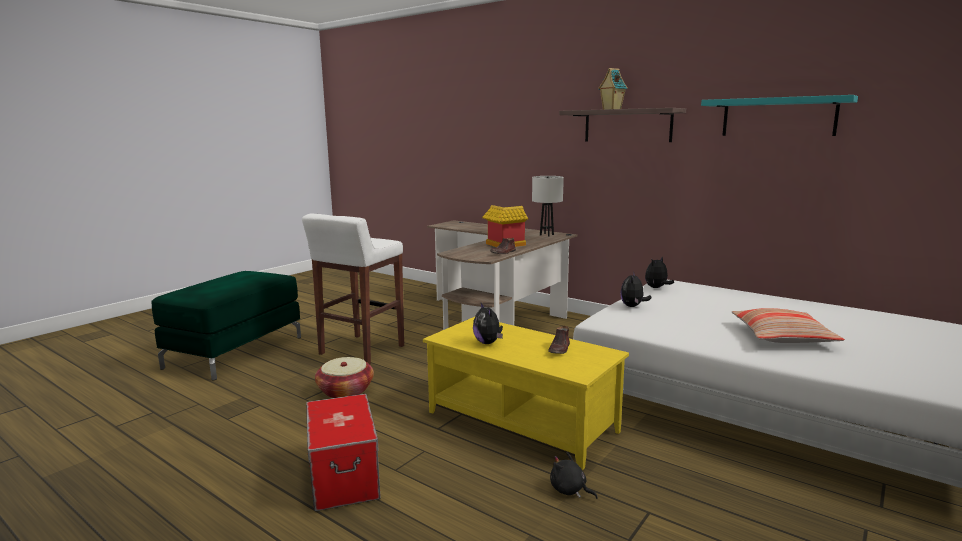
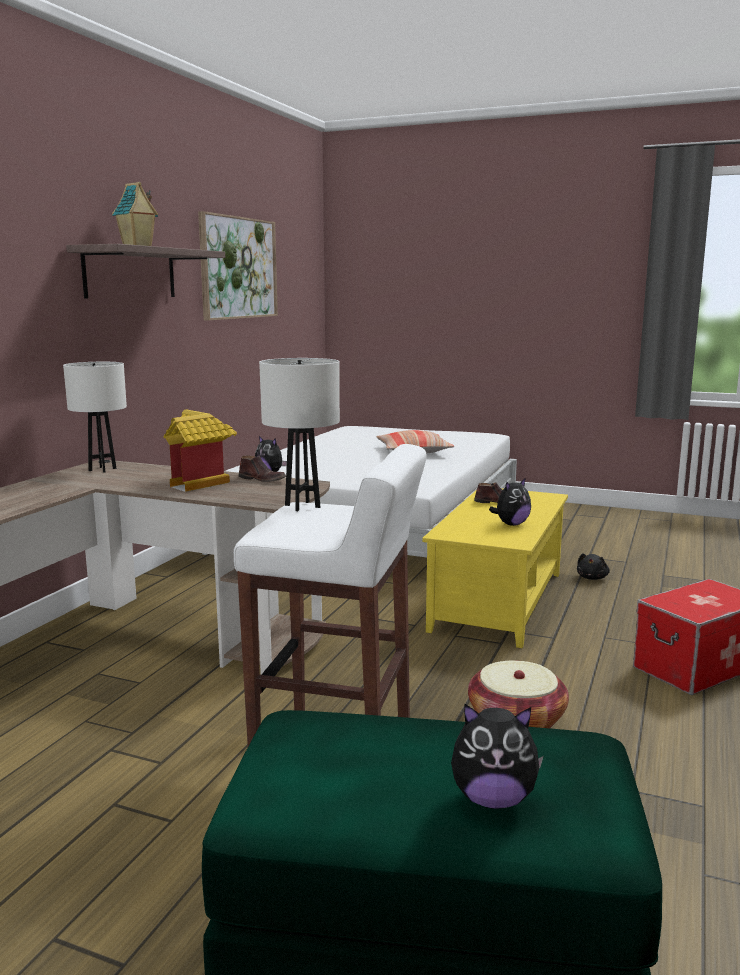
camera: 105 degrees left, 0 degrees up
plush toy [620,271,651,307] -> plush toy moved to [451,703,544,809]
turquoise shelf [701,95,858,136] -> picture [198,211,278,320]
none -> white table lamp [259,358,340,511]

